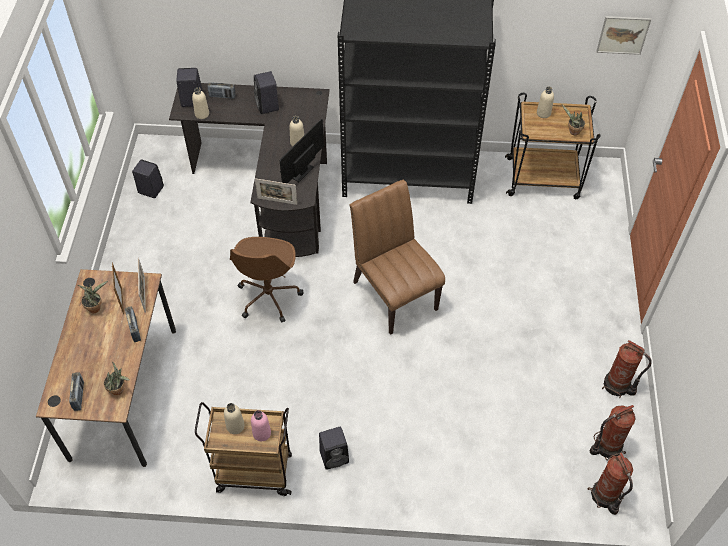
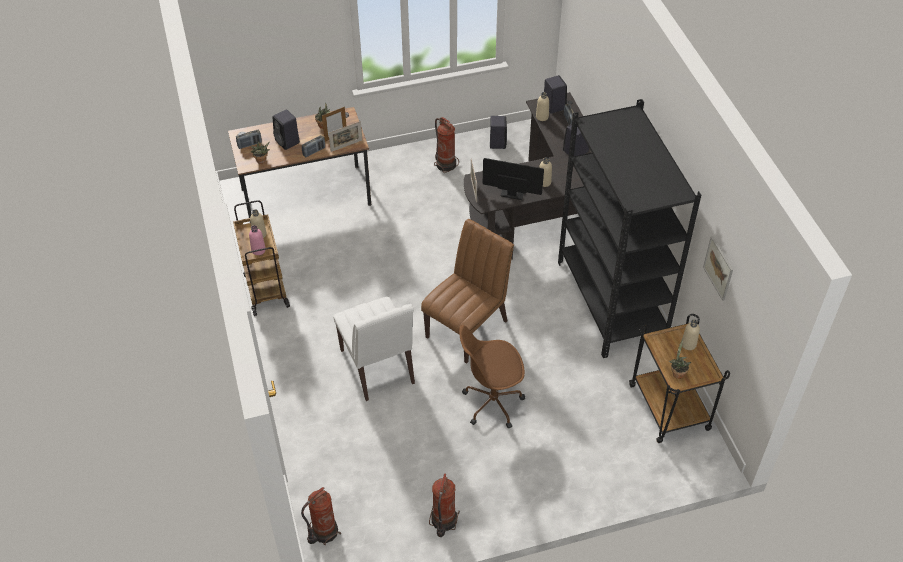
camera: 70 degrees right, 5 degrees down
brown office chair [230,237,304,323] -> brown office chair moved to [459,325,525,428]
black speaker [319,427,349,470] -> black speaker moved to [272,109,300,150]
fire extinguisher [590,405,636,461] -> fire extinguisher moved to [434,117,459,173]
picture [596,16,651,55] -> picture moved to [703,236,733,301]
none -> white chair [333,297,415,401]

